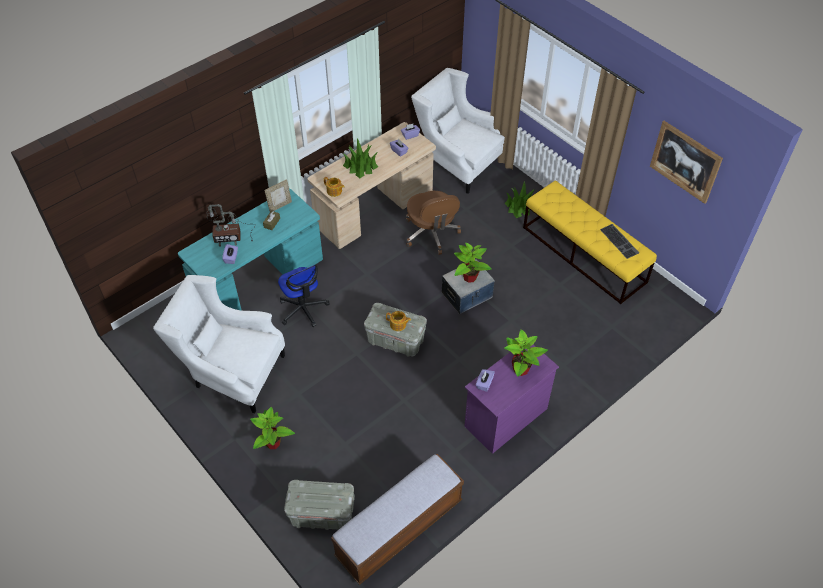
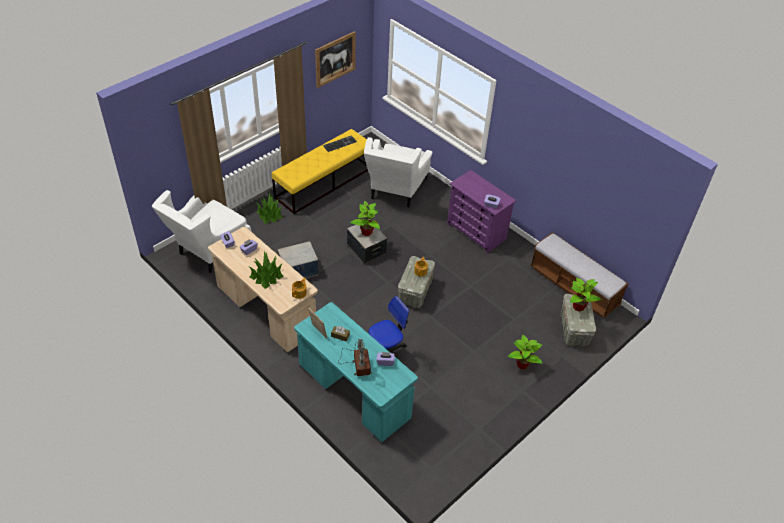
camera: 95 degrees left, 5 degrees down
white armchair [153,275,285,413] -> white armchair moved to [364,137,432,207]
brown office chair [406,191,461,255] -> storage box [277,241,319,278]
potted plant [504,329,548,377] -> potted plant moved to [570,278,601,312]

